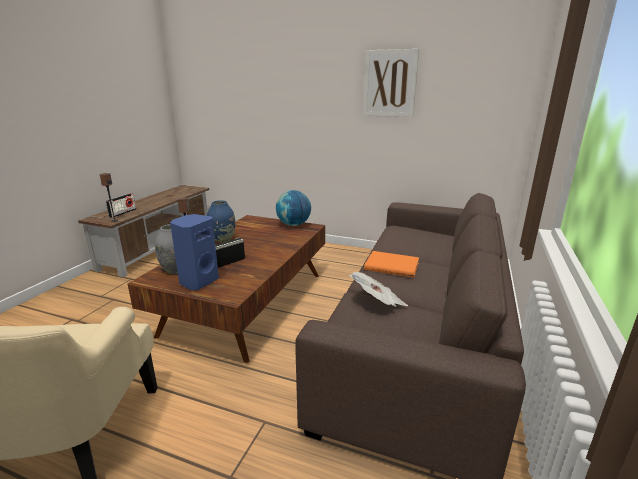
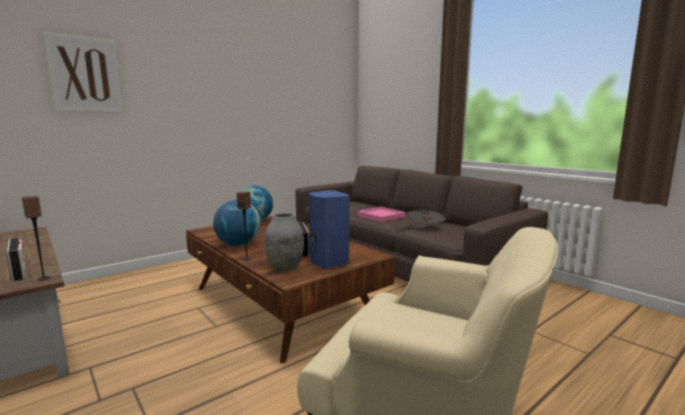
camera: 60 degrees left, 10 degrees down
blue vase [207,200,236,242] -> globe [213,200,261,246]
picture [363,49,419,117] -> picture moved to [43,32,123,112]
orange book [364,251,419,278] -> pink tray [358,207,405,222]

